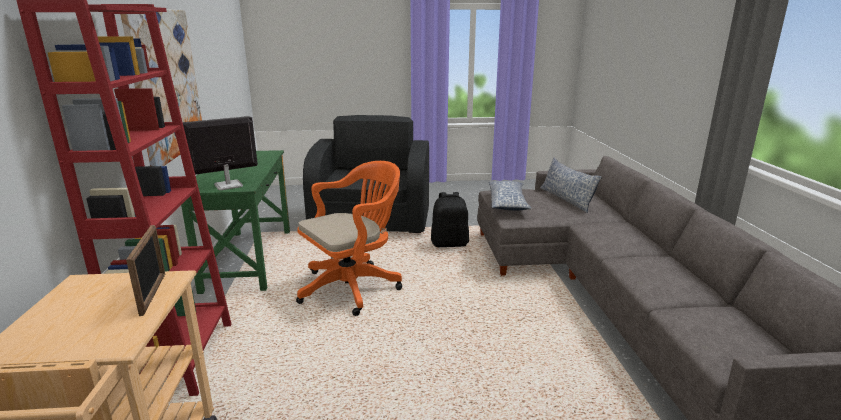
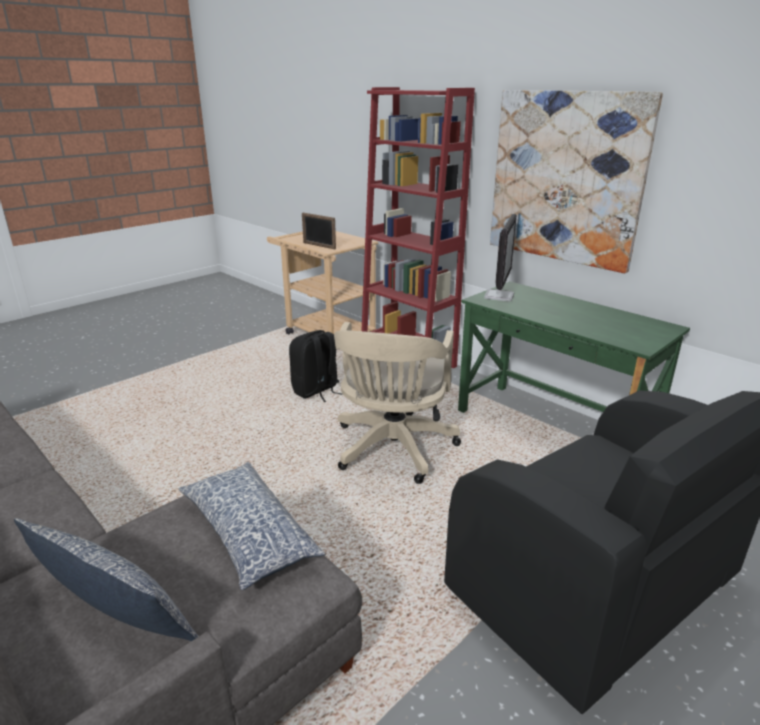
camera: 140 degrees right, 5 degrees up
orange office chair [296,161,402,316] -> beige office chair [334,322,461,484]
black backpack [431,192,469,247] -> black backpack moved to [289,330,342,402]

